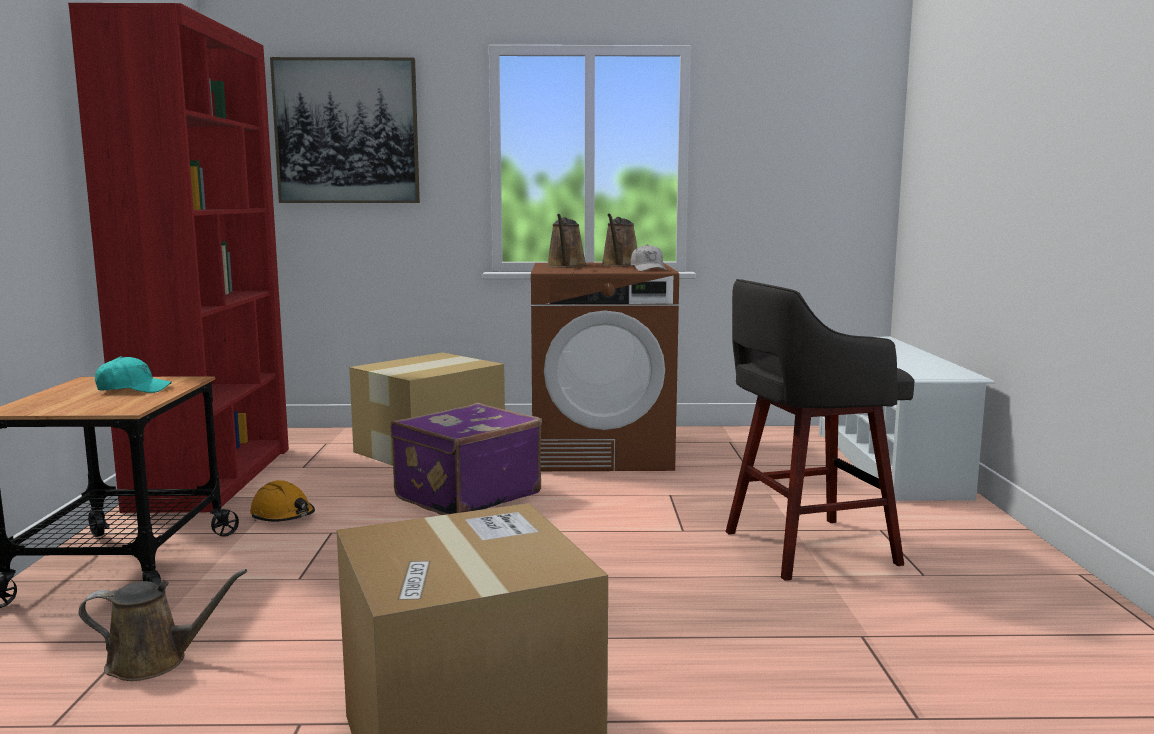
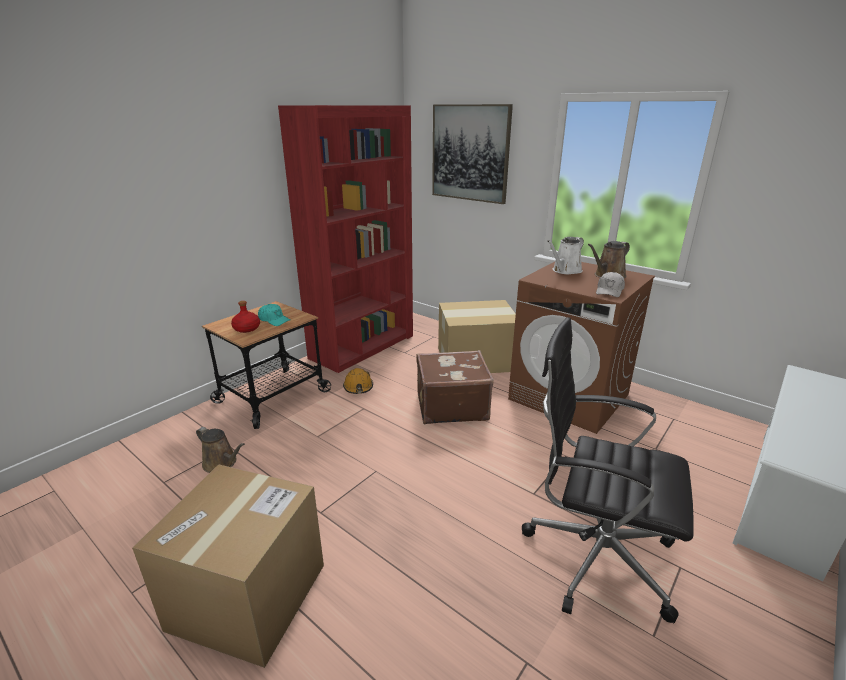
camera: 40 degrees right, 15 degrees up
purple suitcase [390,403,542,515] -> brown suitcase [416,350,494,425]
brown watering can [546,214,587,268] -> white watering can [547,237,584,274]
grey stool [726,279,915,581] -> black office chair [522,317,694,623]
none -> red bottle [231,301,260,333]

